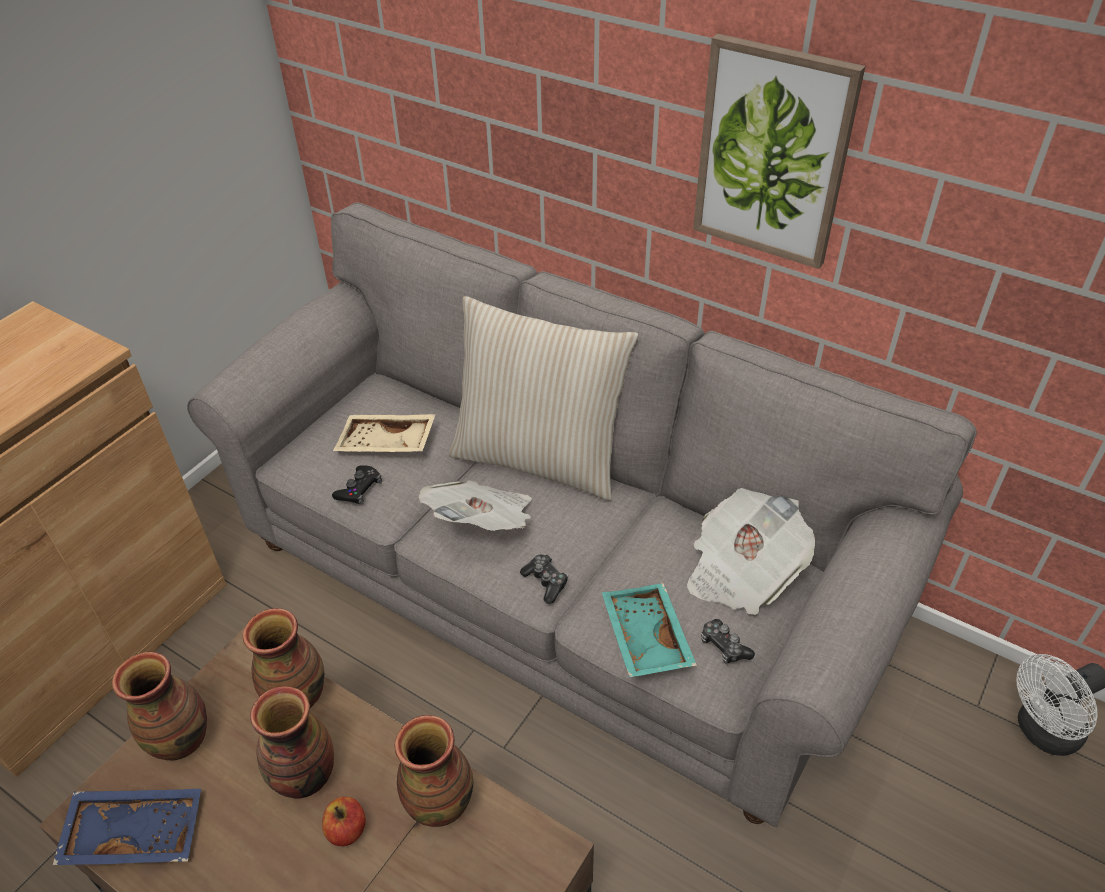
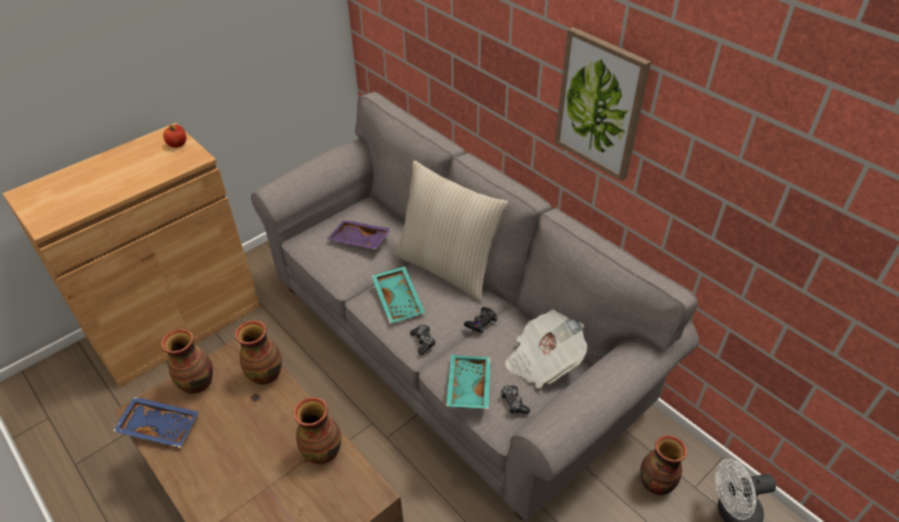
camera: 15 degrees right, 0 degrees up
vase [250,686,334,799] -> vase moved to [641,435,687,495]
apple [322,797,366,846] -> apple moved to [163,125,186,148]
black game controller [332,465,382,505] -> black game controller moved to [464,307,497,334]
beige tray [333,414,436,452] -> purple tray [327,220,391,249]
newspaper [419,480,532,531] -> turquoise tray [372,266,425,323]

